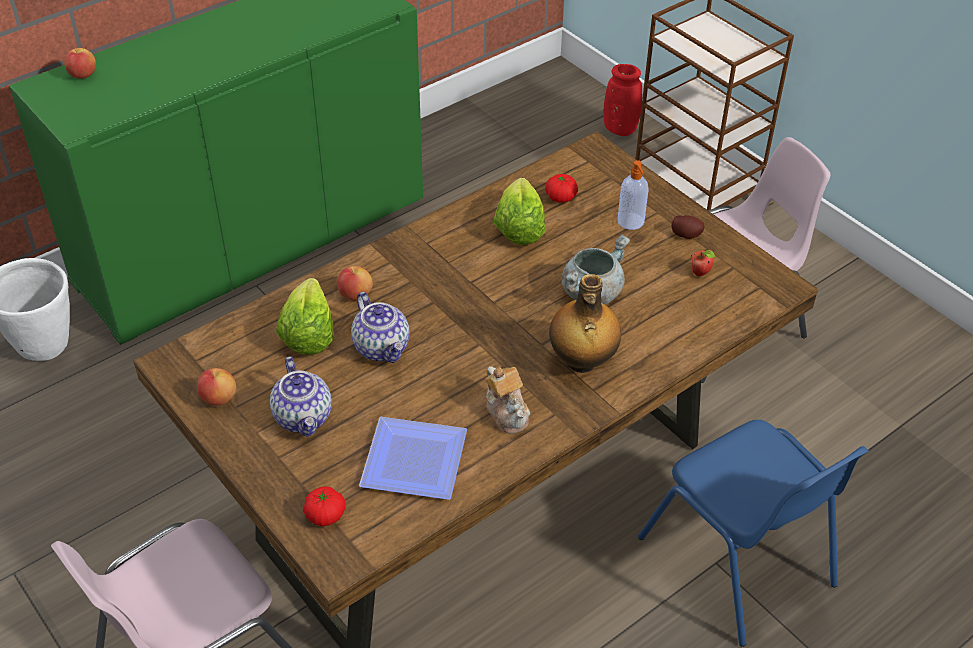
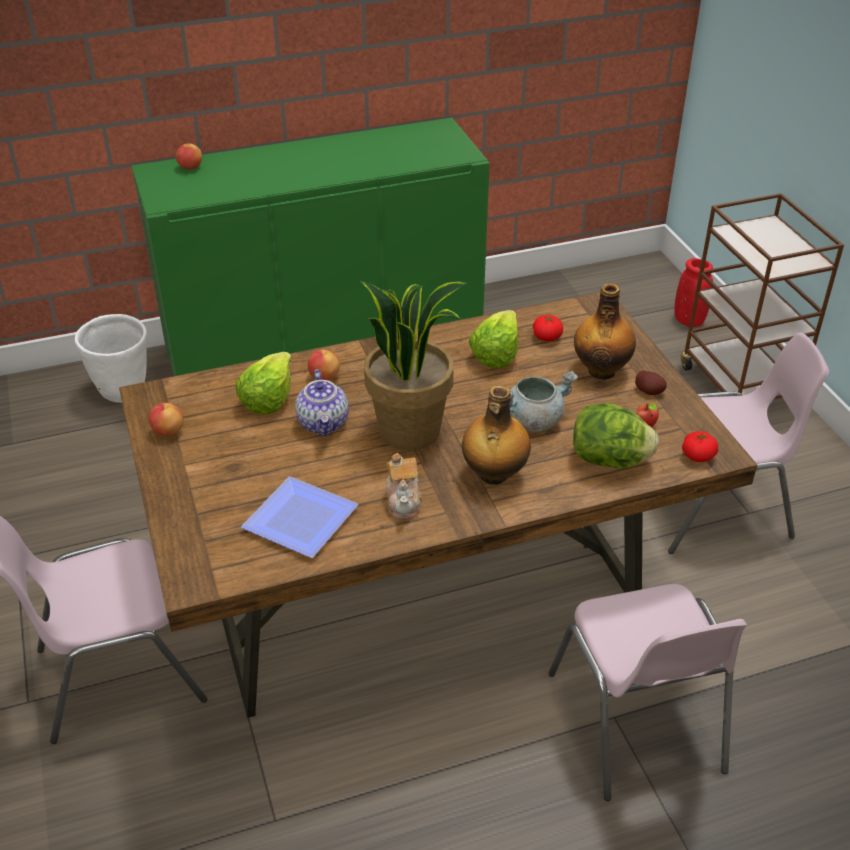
camera: 20 degrees right, 5 degrees down
teapot [270,356,332,437] -> none
tomato [303,486,346,526] -> tomato moved to [682,431,718,462]
soap dispenser [618,160,649,230] -> bottle [574,283,636,380]
blue chair [638,420,869,647] -> pink chair [548,584,747,801]
none -> potted plant [361,281,467,450]
none -> lettuce [573,403,659,468]

